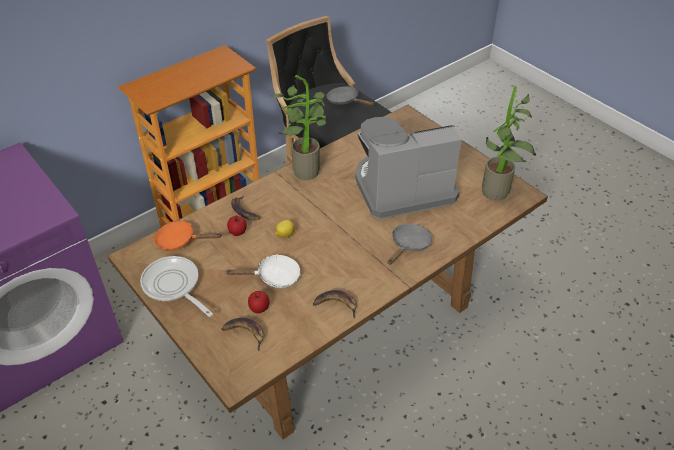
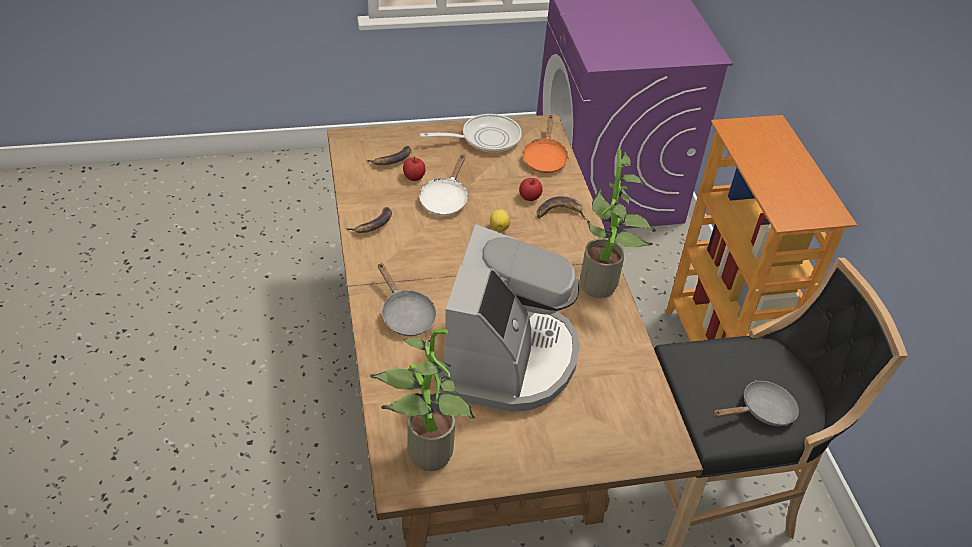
camera: 115 degrees right, 0 degrees up
orange frying pan [154,220,222,251] -> orange frying pan turned 150 degrees clockwise [522,116,569,173]

